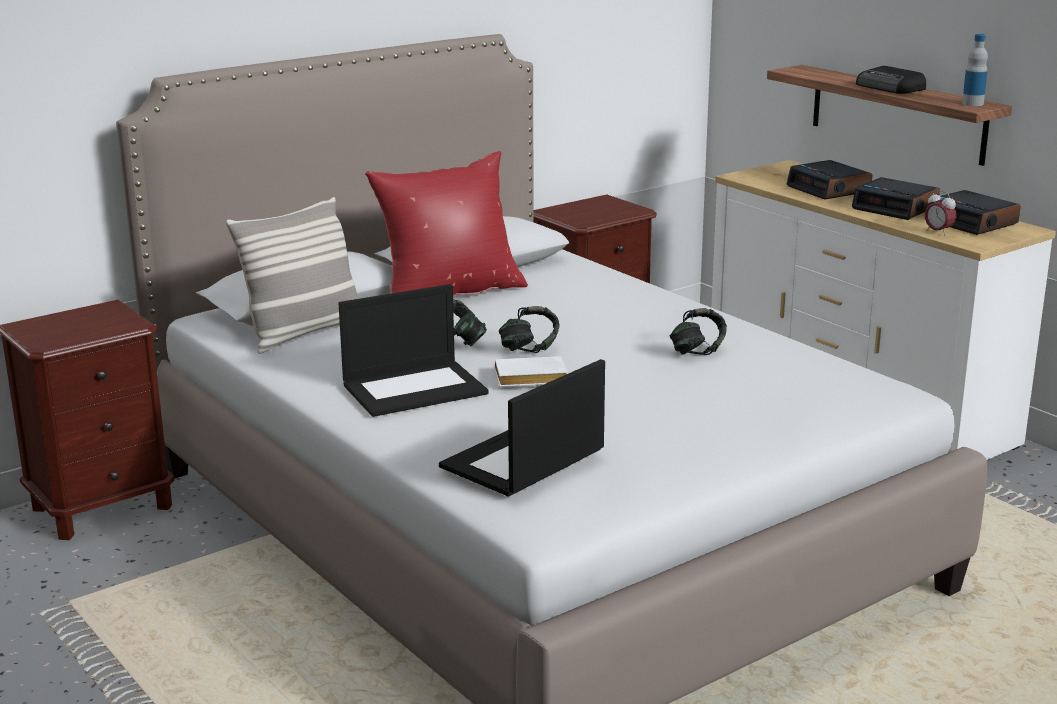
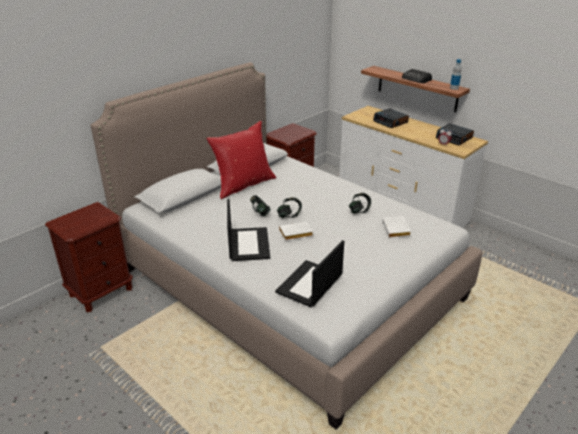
camera: 10 degrees left, 10 degrees up
pillow [226,197,358,354] -> none
laptop [338,284,489,417] -> laptop turned 60 degrees counterclockwise [227,199,270,261]
alarm clock [852,177,940,220] -> none
none -> white book [382,216,411,238]

